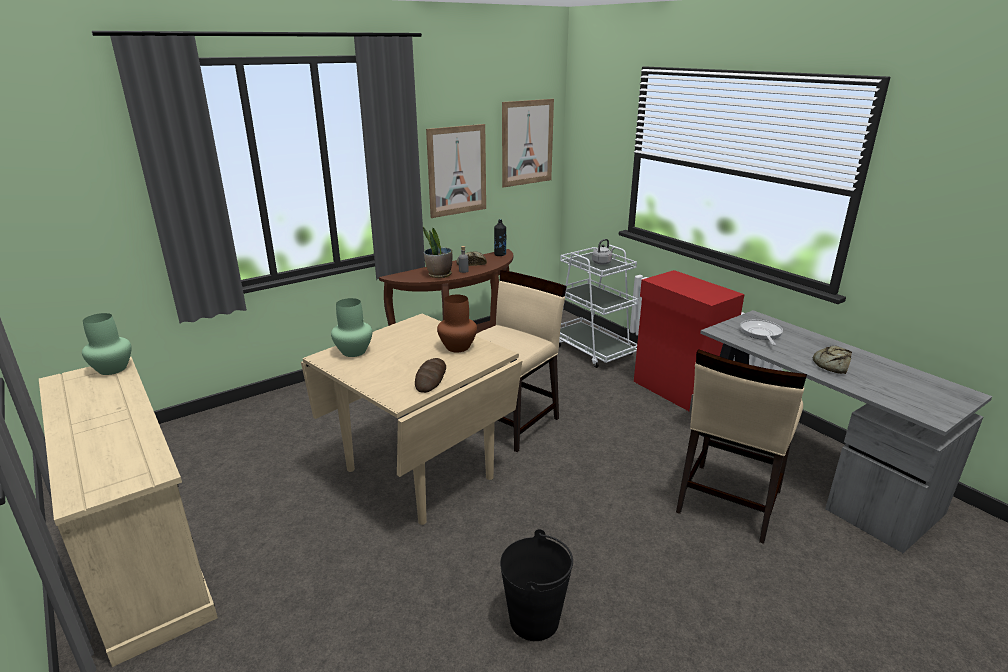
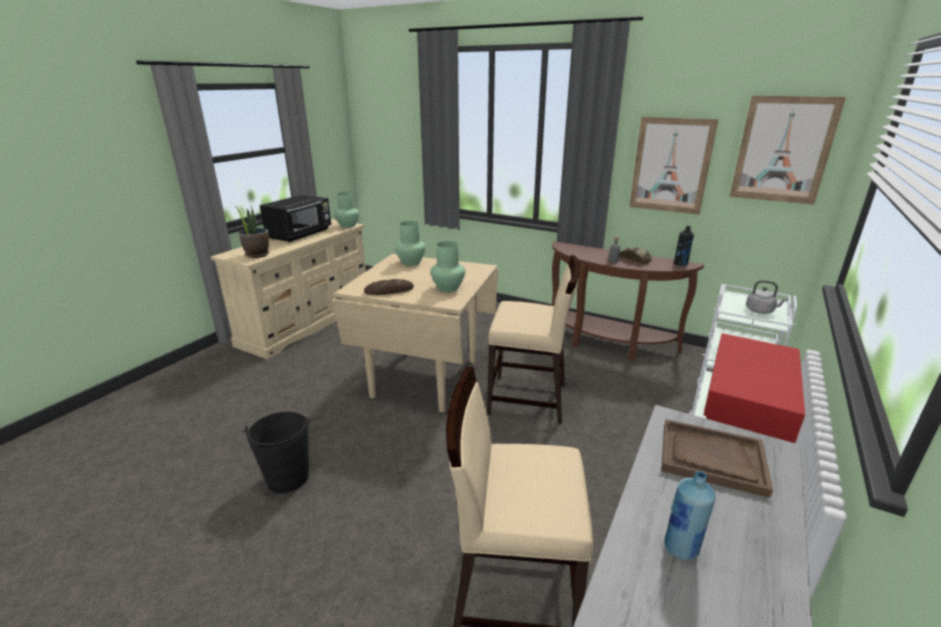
camera: 65 degrees right, 0 degrees up
potted plant [423,227,452,278] -> potted plant moved to [234,205,269,258]
brown vase [437,295,477,352] -> green vase [431,241,465,292]
frying pan [740,319,783,345] -> brown tray [661,419,773,498]
bread [813,346,852,374] -> blue bottle [664,471,716,561]
none -> black microwave [260,195,331,243]

